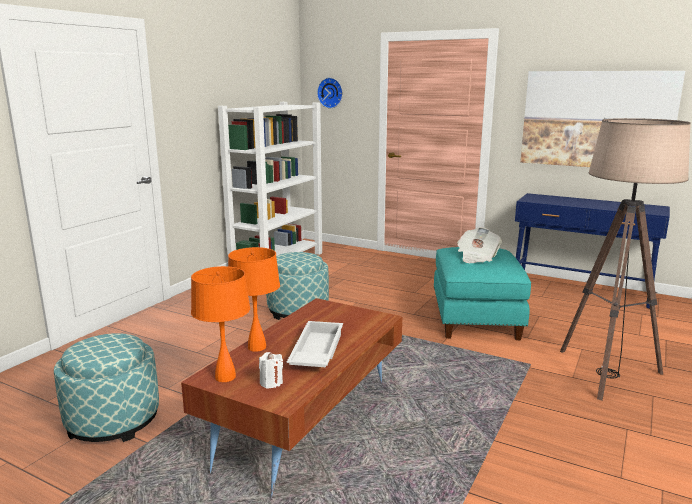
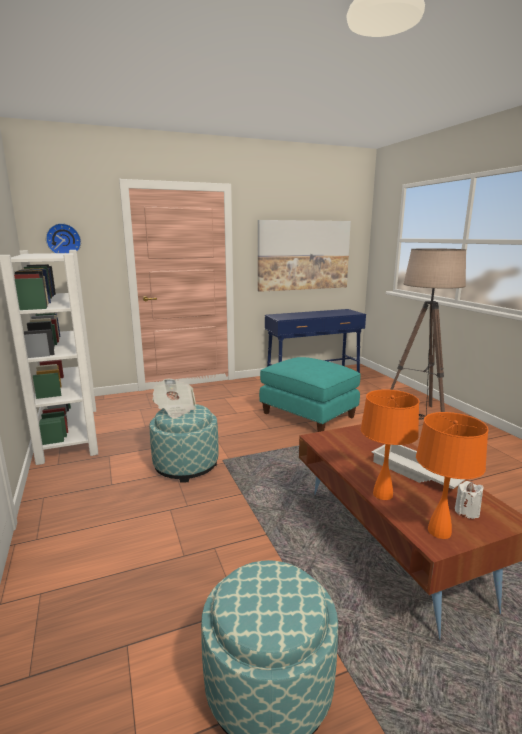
camera: 50 degrees left, 0 degrees up
newspaper [457,227,502,263] -> newspaper moved to [152,378,196,418]

